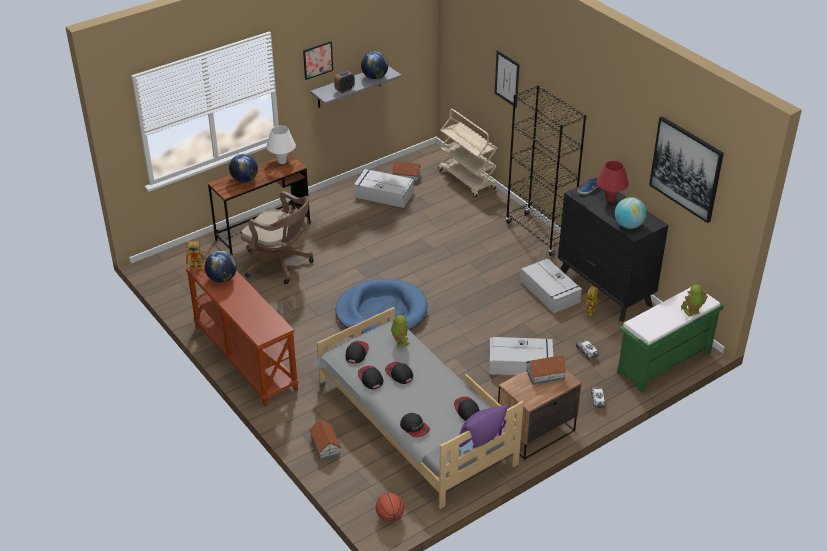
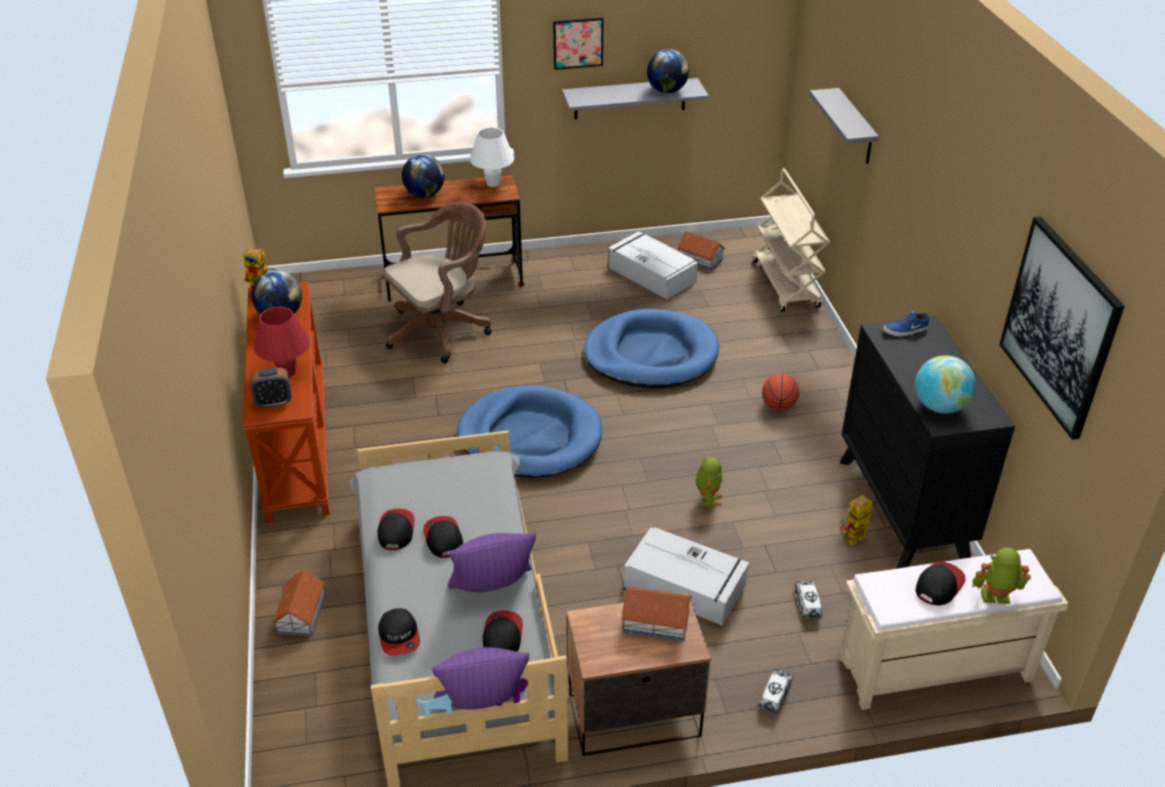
camera: 25 degrees right, 0 degrees up
brown office chair [241,191,314,284] -> brown office chair turned 90 degrees counterclockwise [384,202,492,363]
alarm clock [334,71,355,93] -> alarm clock moved to [251,368,291,408]
cap [346,341,369,364] -> cap moved to [916,561,965,606]
basketball [376,493,404,522] -> basketball moved to [762,374,799,410]
toy robot [391,315,410,348] -> toy robot moved to [696,457,723,508]
picture [495,50,520,108] -> grey shelf [809,88,879,164]
black bookcase [506,85,586,256] -> none
grey storage box [520,259,582,313] -> none
red table lamp [596,161,629,202] -> red table lamp moved to [254,306,310,377]
green bench [617,287,724,393] -> beige bench [839,549,1068,710]
none -> purple pillow [448,533,536,593]
none -> blue dog bed [584,309,720,388]

